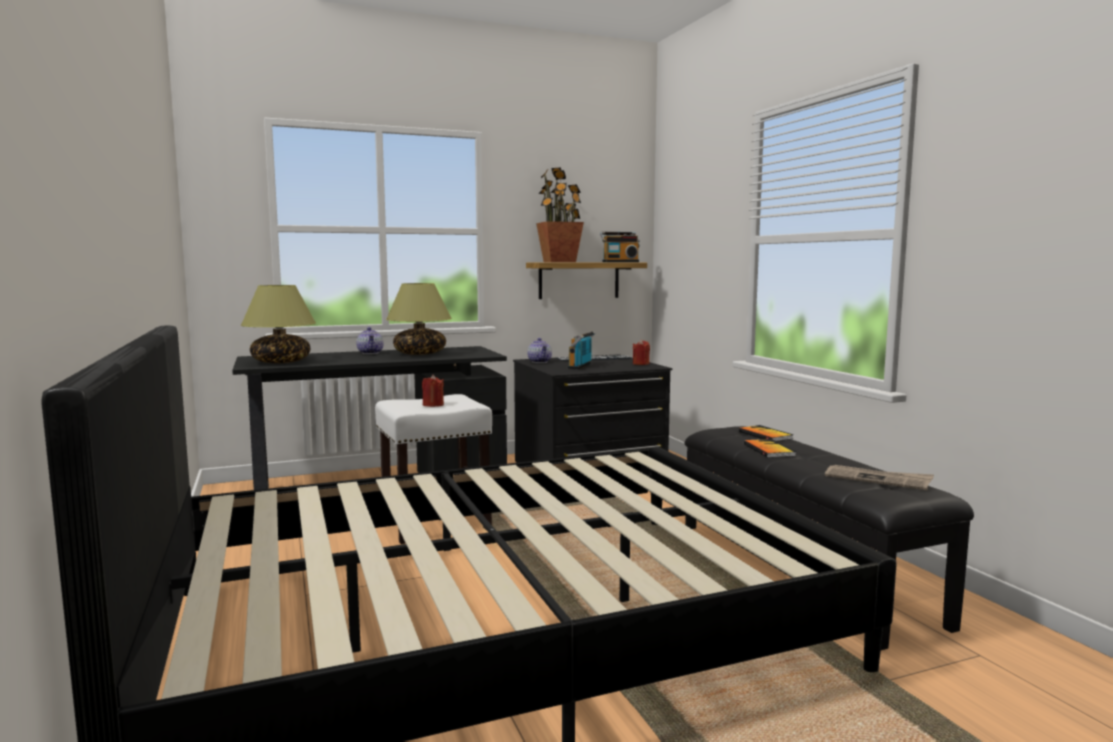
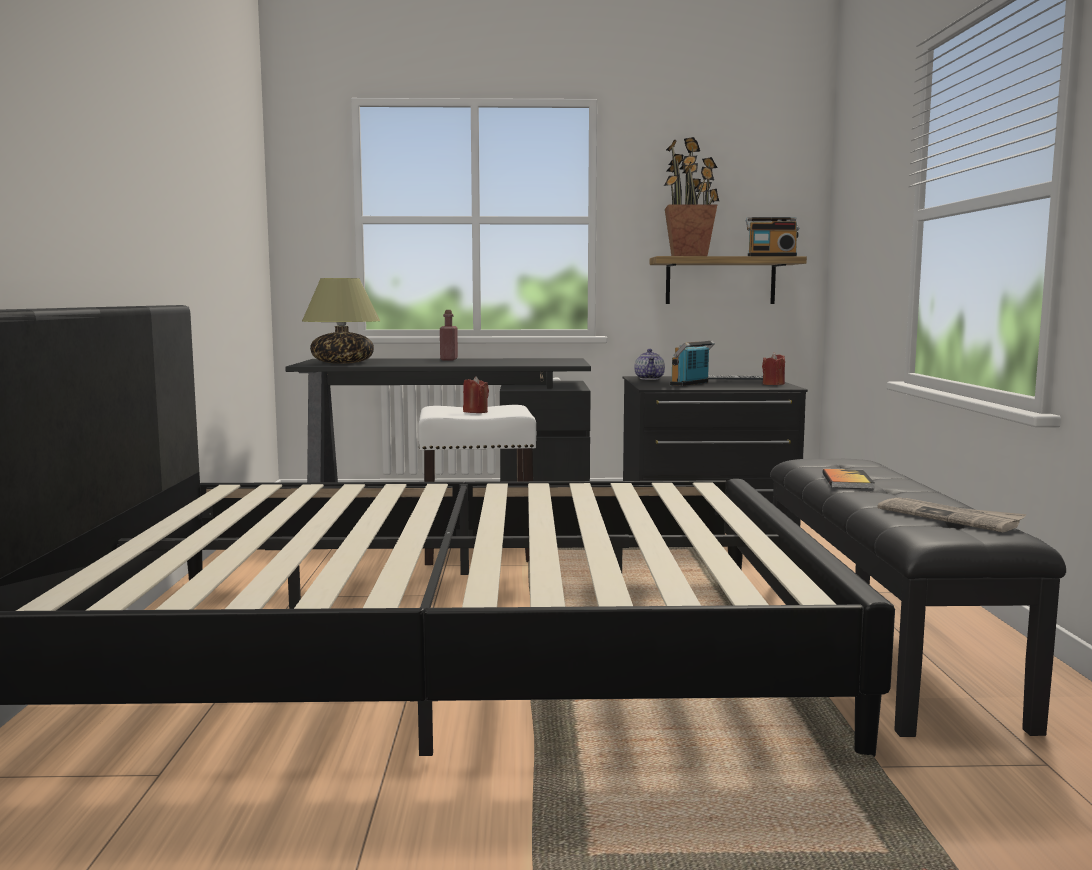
camera: 20 degrees right, 0 degrees up
teapot [356,327,383,354] -> red bottle [440,310,458,360]
table lamp [386,283,452,355] -> none
book [739,425,794,441] -> none

